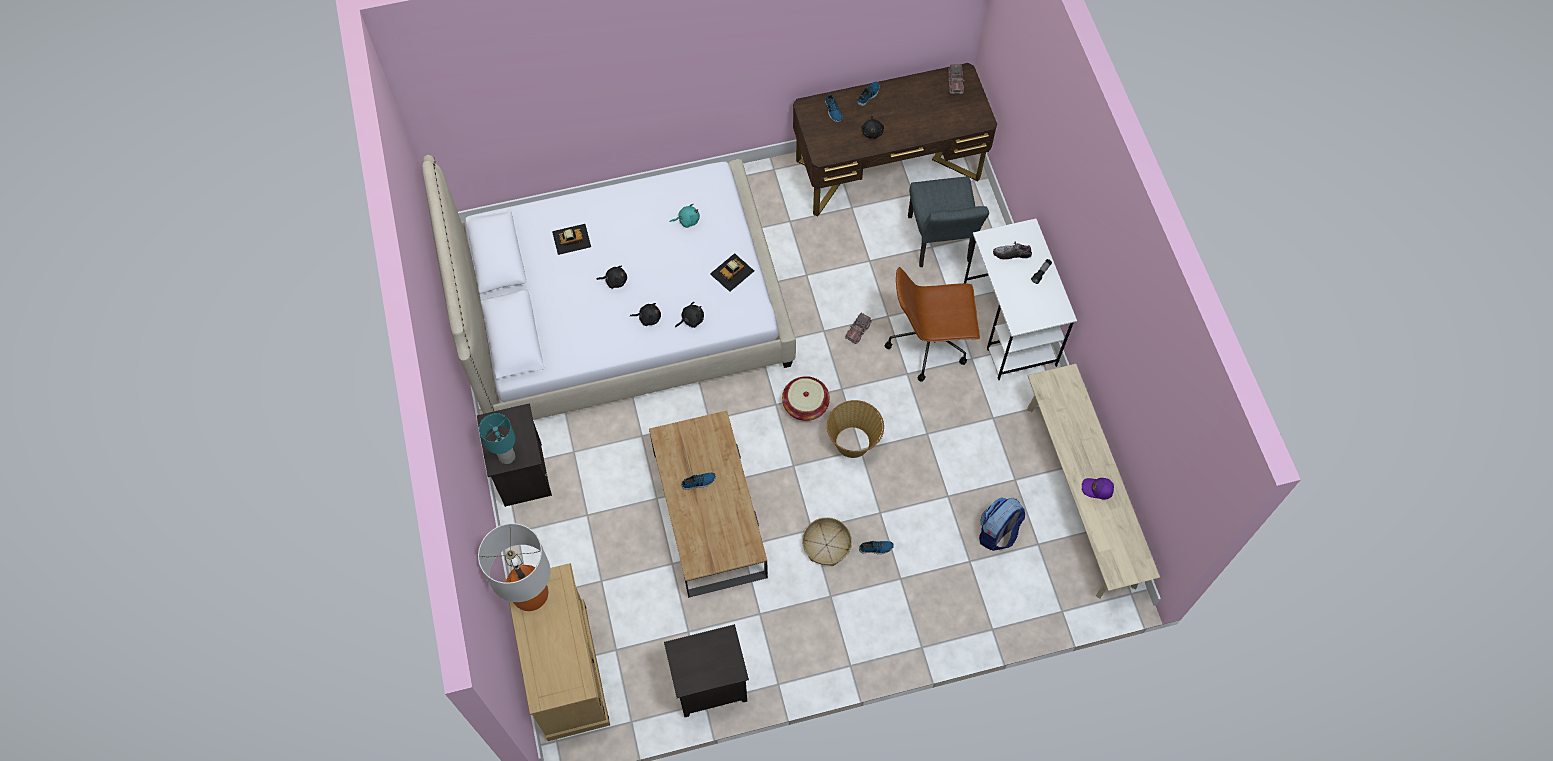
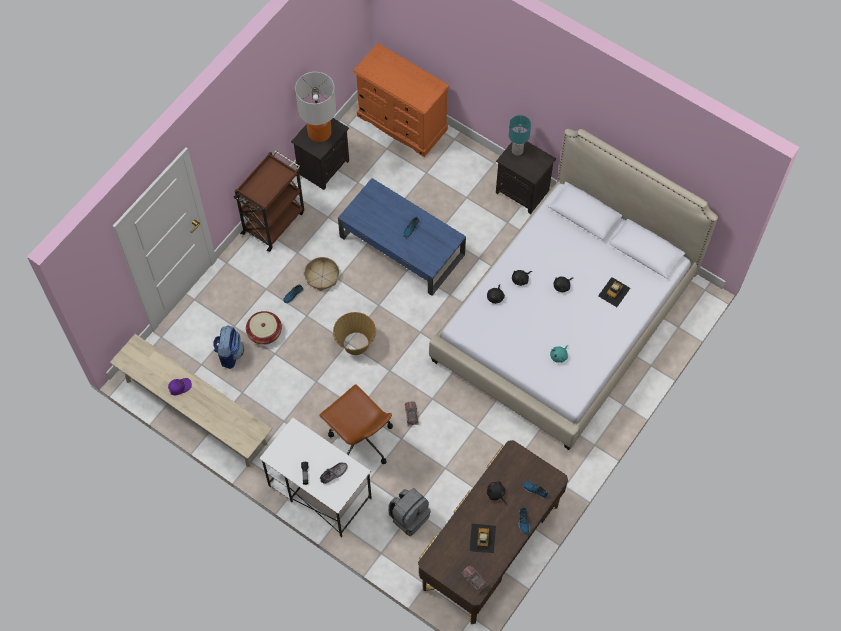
camera: 140 degrees right, 0 degrees up
table lamp [478,523,550,611] -> table lamp moved to [295,72,336,142]
beige dresser [505,563,610,741] -> orange dresser [353,43,450,157]
brown coffee table [649,410,768,598] -> blue coffee table [338,178,466,296]
toy car [710,253,754,292] -> toy car moved to [469,524,496,554]
basket [782,376,830,421] -> basket moved to [246,311,282,345]
brown office chair [885,267,980,382] -> brown office chair turned 90 degrees clockwise [319,384,393,464]
grey chair [908,176,989,267] -> grey backpack [389,488,431,536]
none -> brown cart [233,151,304,252]

